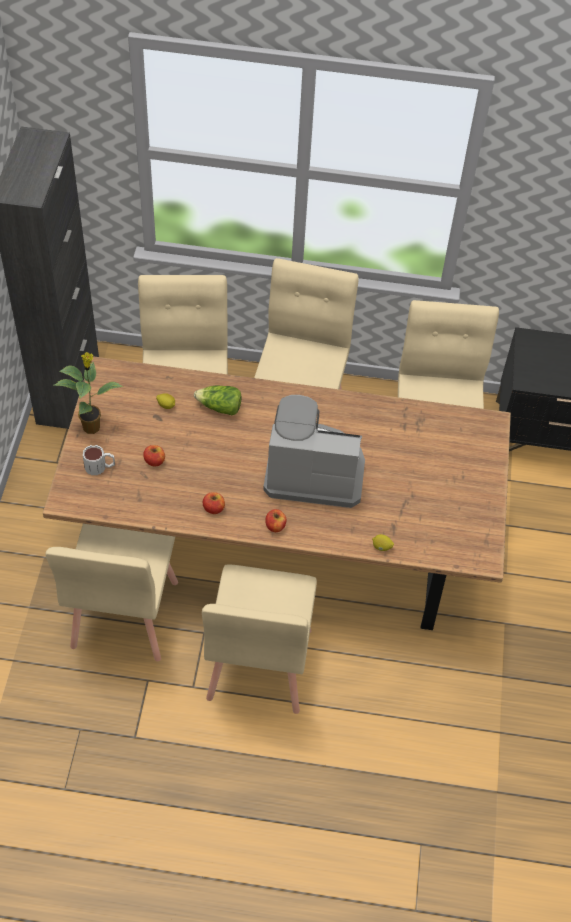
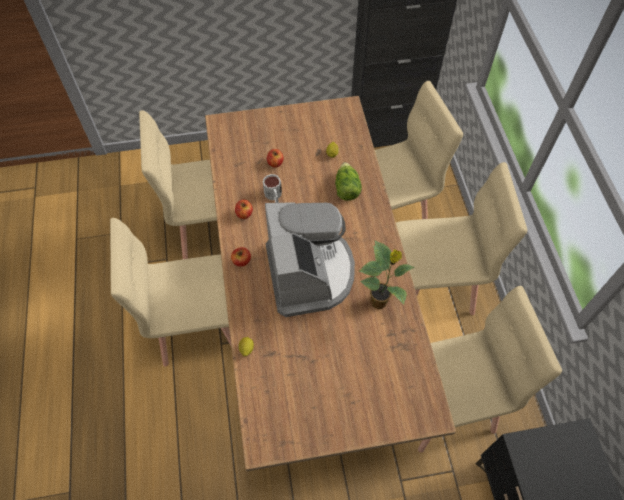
camera: 75 degrees right, 5 degrees up
potted plant [54,352,123,434] -> potted plant moved to [359,240,415,309]
mug [83,445,115,475] -> mug moved to [263,174,282,203]

